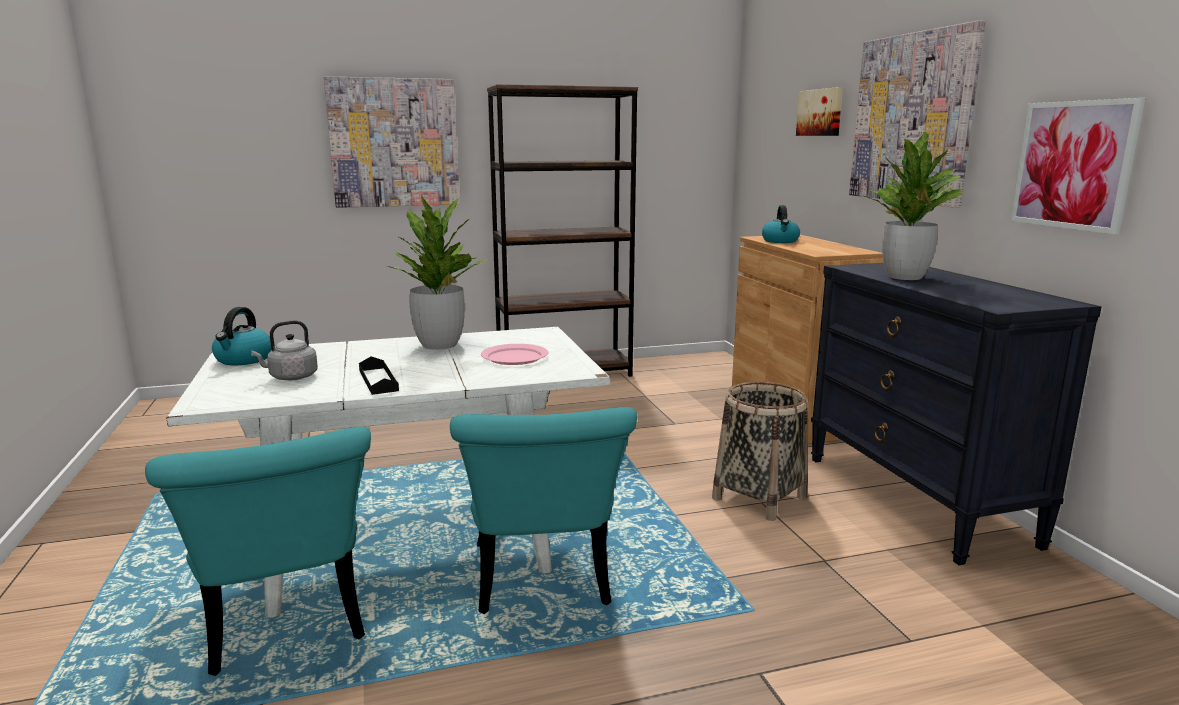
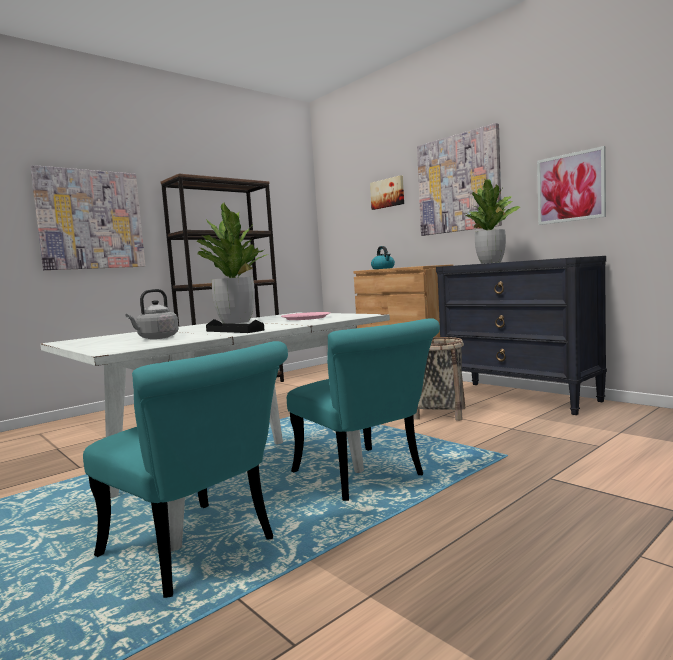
camera: 25 degrees left, 10 degrees down
kettle [212,307,272,365] -> none

